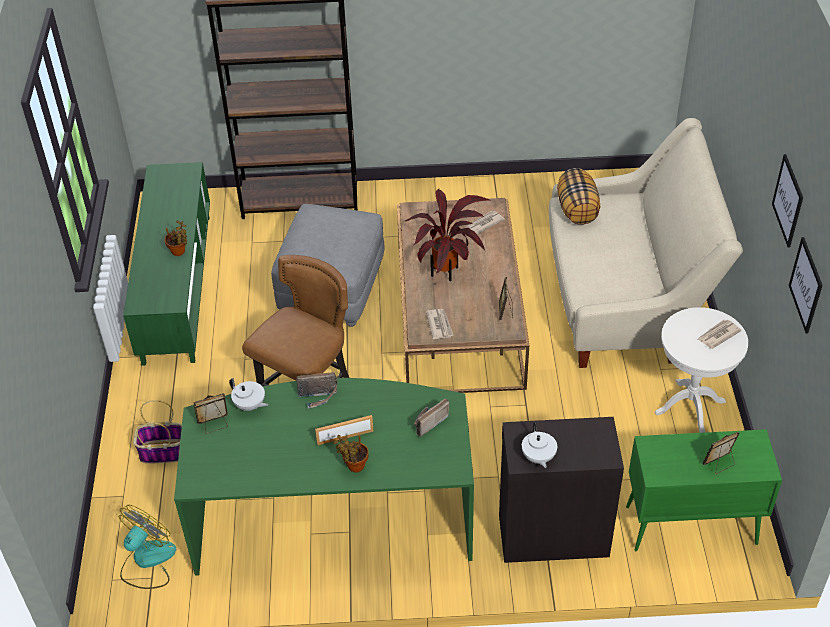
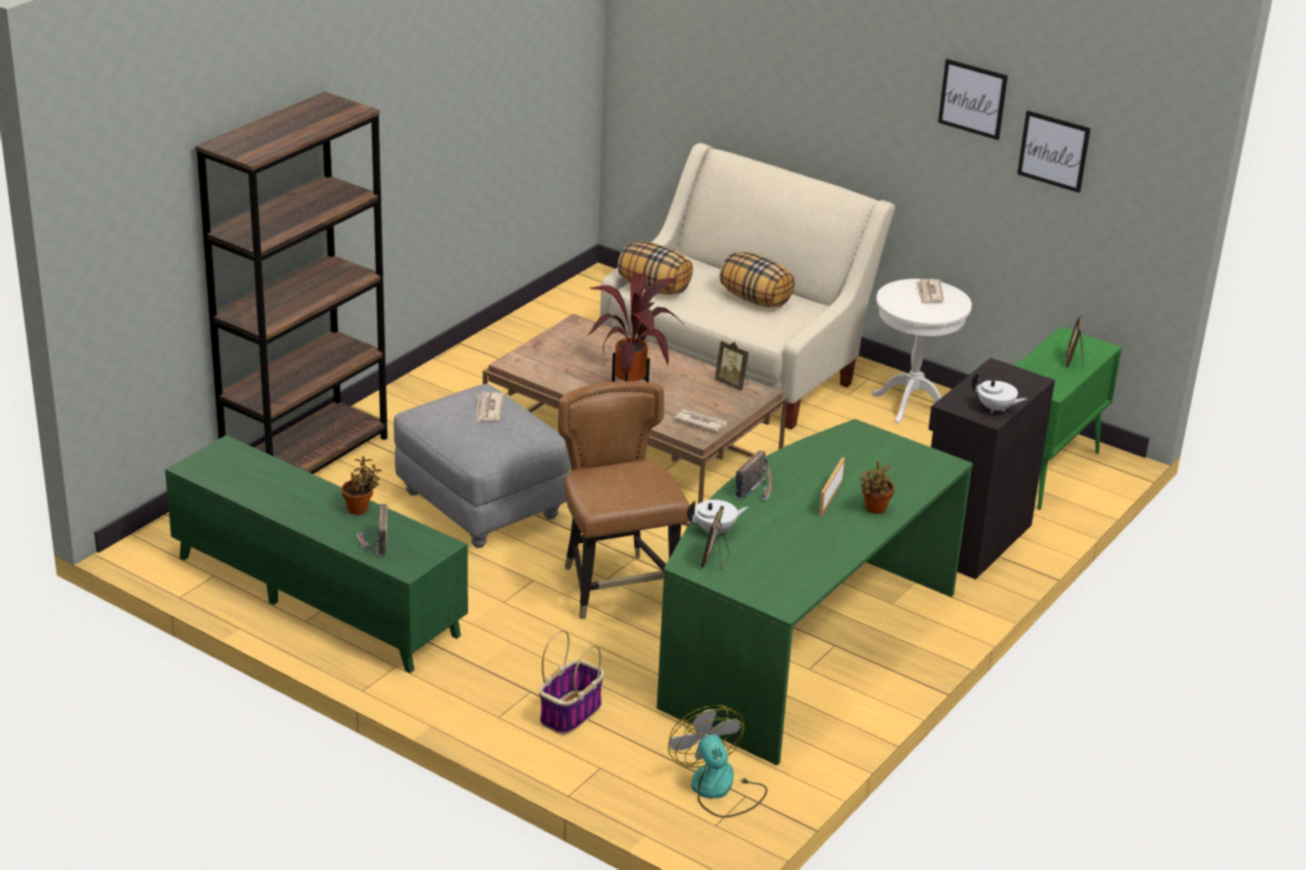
camera: 55 degrees left, 15 degrees down
radio [414,399,450,437] -> radio moved to [357,504,387,556]
newspaper [465,211,505,234] -> newspaper moved to [476,392,505,422]
none -> pillow [720,252,794,307]

